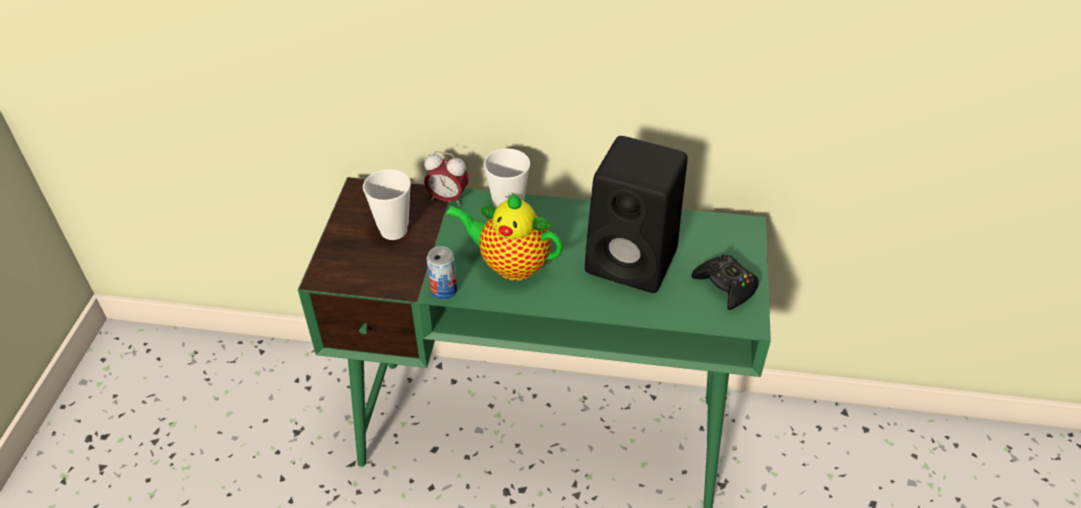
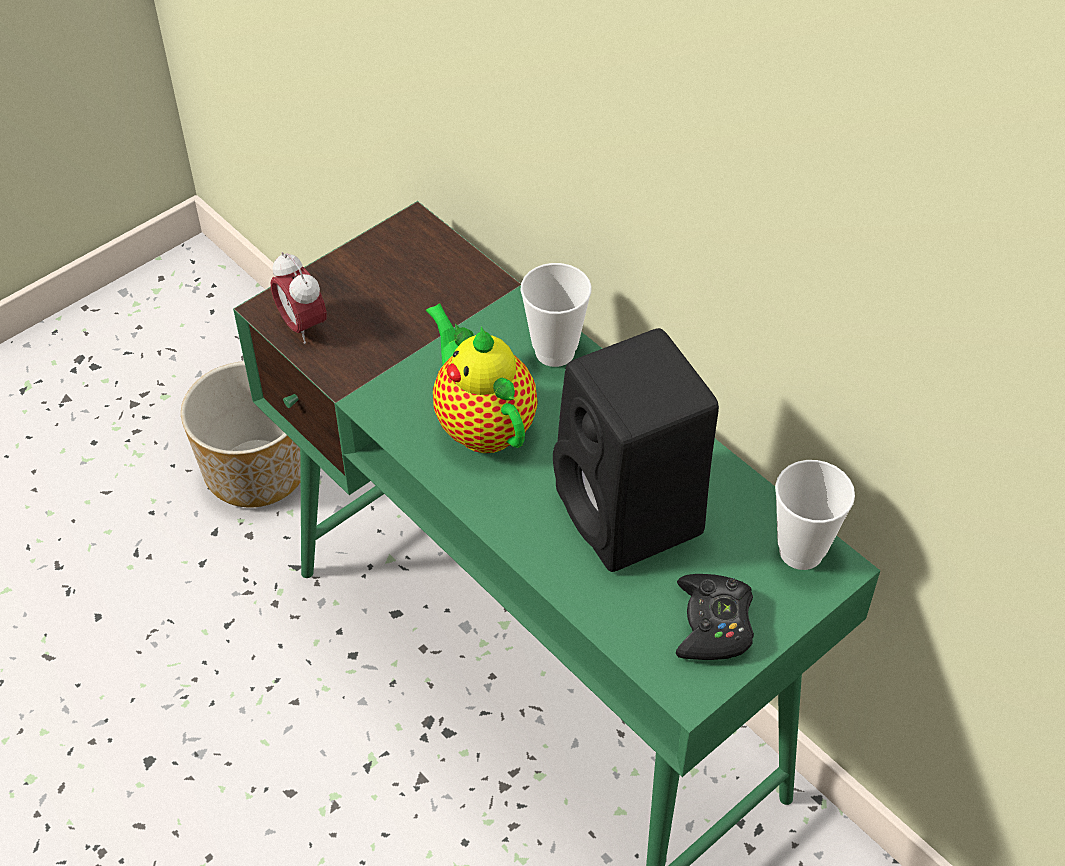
camera: 40 degrees right, 5 degrees up
cup [363,169,411,240] -> cup moved to [775,460,855,570]
alarm clock [424,151,469,206] -> alarm clock moved to [271,252,327,344]
can [426,246,457,300] -> none
none -> planter [181,361,301,507]

